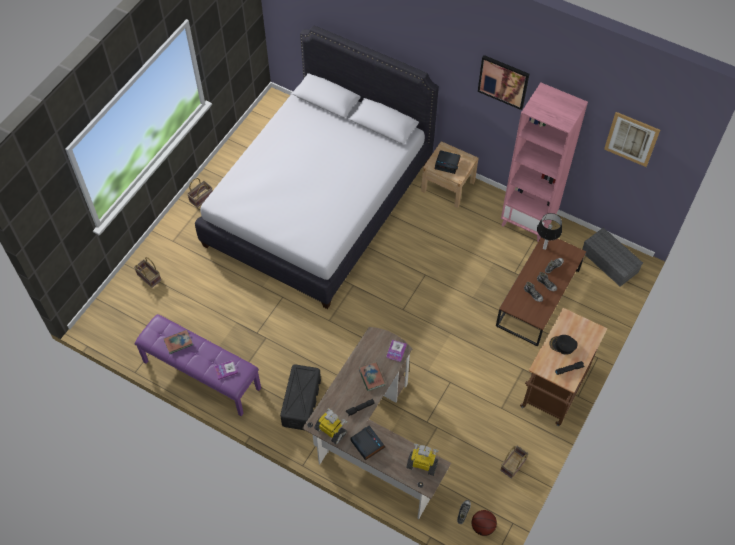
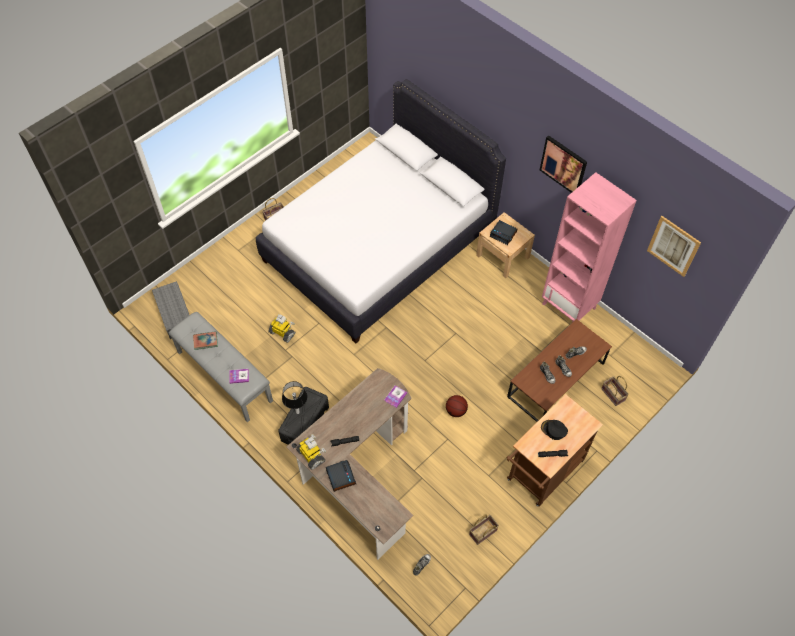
camera: 15 degrees right, 0 degrees up
basket [134,257,161,288] -> basket moved to [601,376,629,406]
purple bench [135,314,261,416] -> grey bench [168,312,273,422]
book [359,362,385,391] -> none
toy robot [406,443,438,476] -> toy robot moved to [269,314,296,343]
basketball [472,510,497,536] -> basketball moved to [446,395,468,417]
table lamp [537,213,562,250] -> table lamp moved to [282,381,308,414]
grey storage box [582,228,643,287] -> grey storage box moved to [152,281,189,339]

